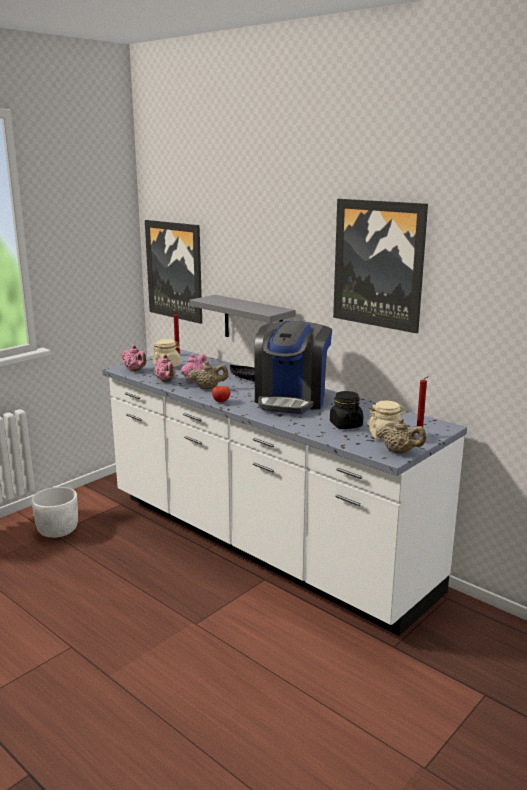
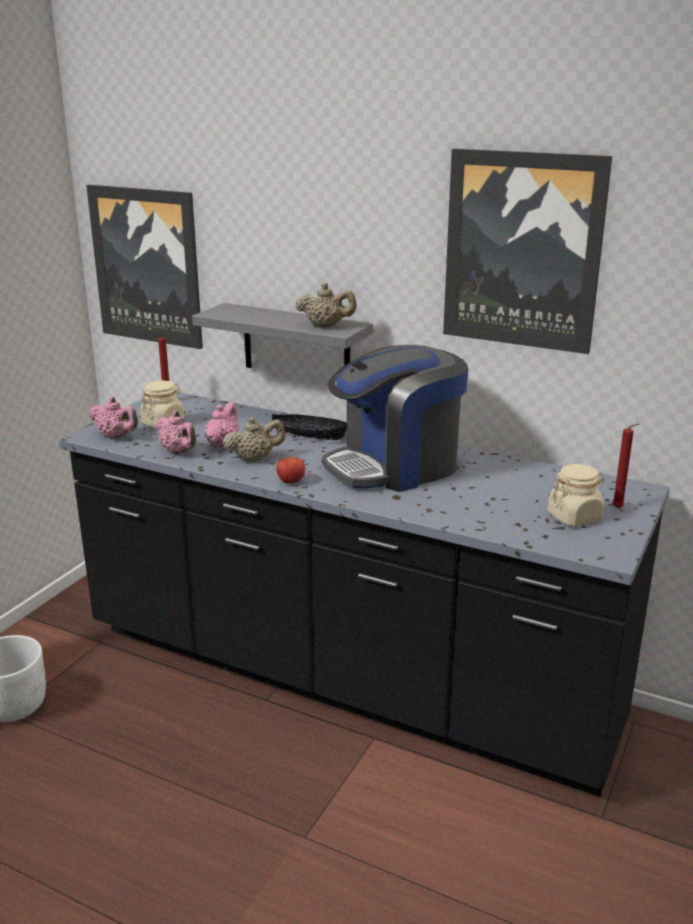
camera: 15 degrees left, 5 degrees up
white counter [102,349,467,636] -> black counter [59,393,670,797]
coffee machine [254,321,332,414] -> coffee machine turned 60 degrees clockwise [322,345,468,492]
black jar [330,391,363,429] -> none
beige teapot [376,418,426,453] -> beige teapot moved to [296,283,357,327]

